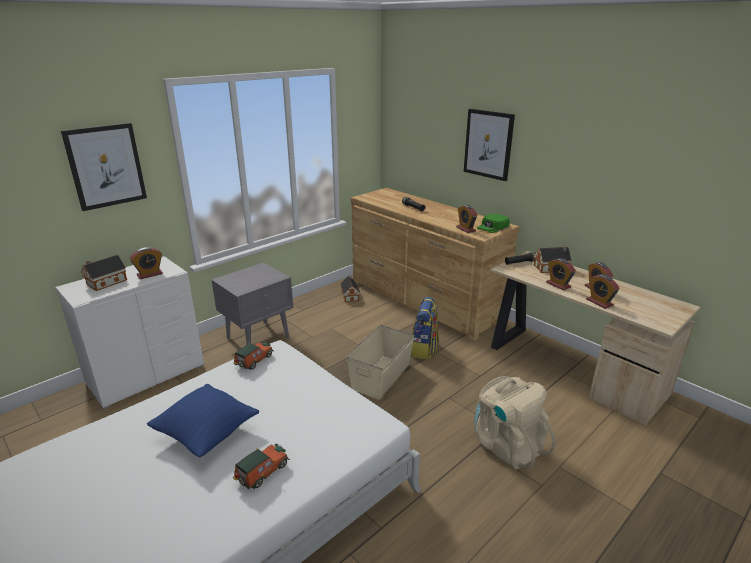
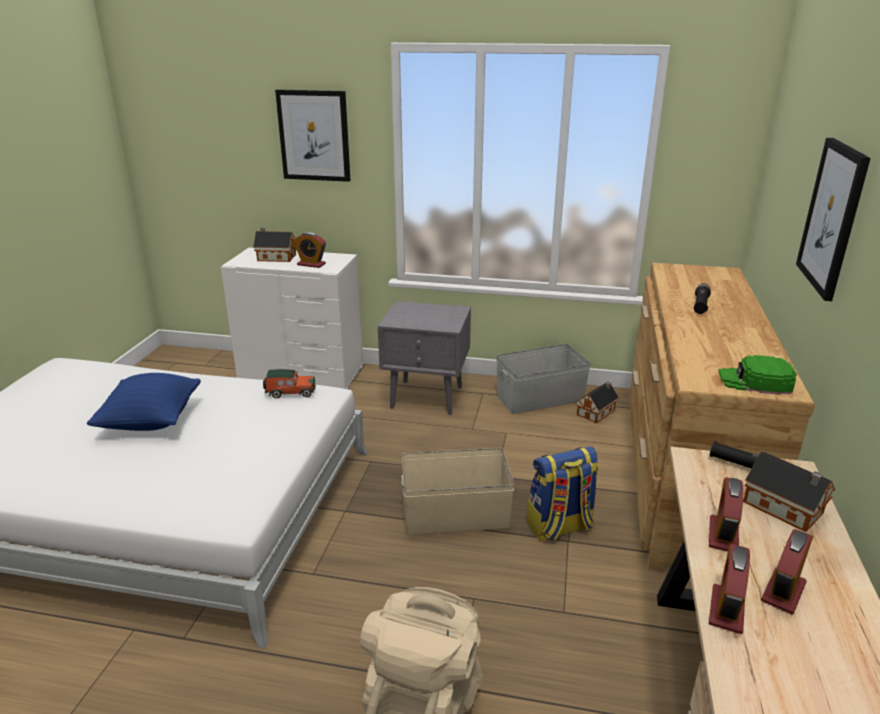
camera: 55 degrees right, 0 degrees up
toy car [233,444,290,489] -> none
alarm clock [456,205,477,233] -> none
none -> grey storage box [496,344,591,414]

